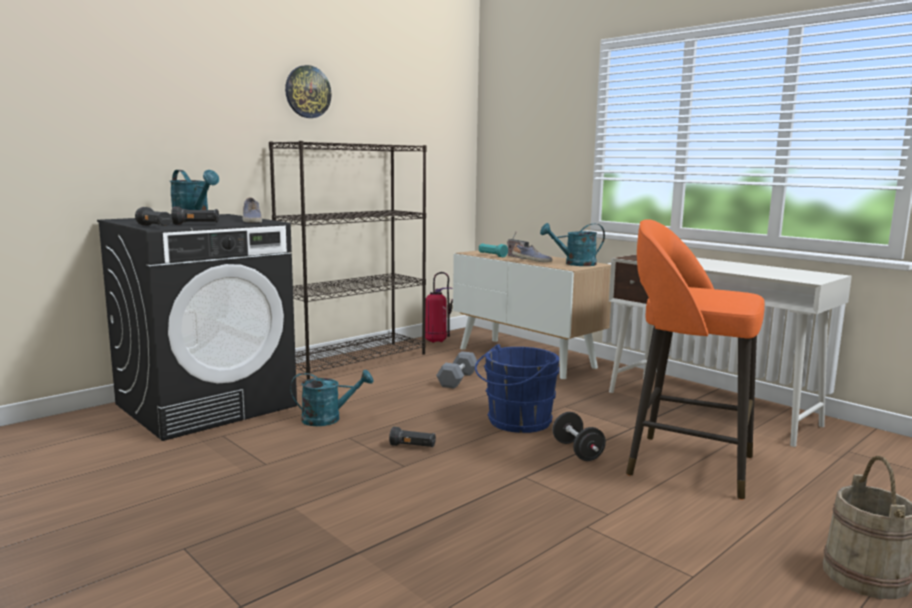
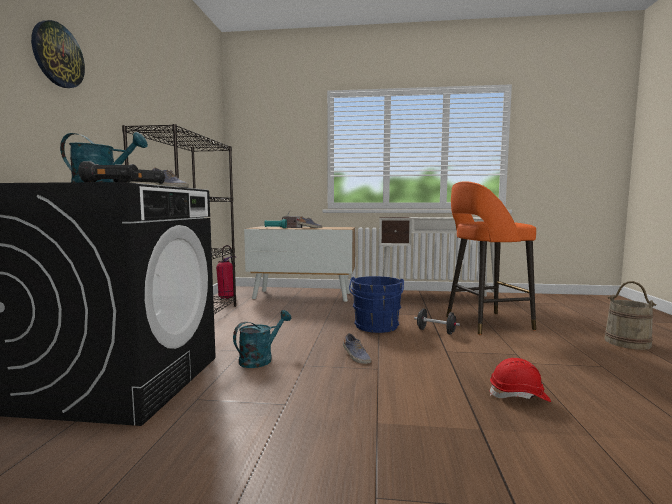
camera: 40 degrees left, 5 degrees down
wall clock [285,65,332,118] -> wall clock moved to [31,20,85,88]
black flashlight [389,427,436,447] -> shoe [343,333,371,364]
grey dumbbell [436,351,479,389] -> none
turquoise watering can [540,223,605,266] -> none
none -> red hard hat [490,358,551,402]

